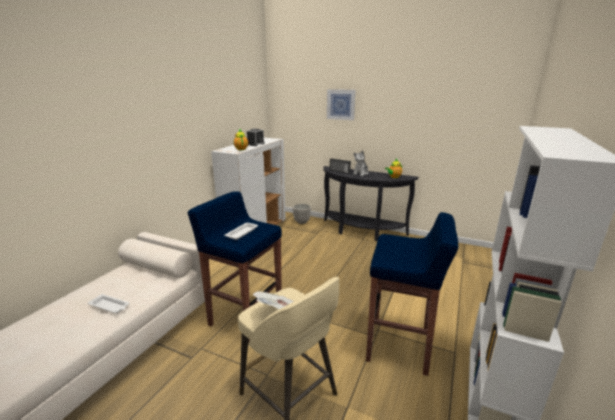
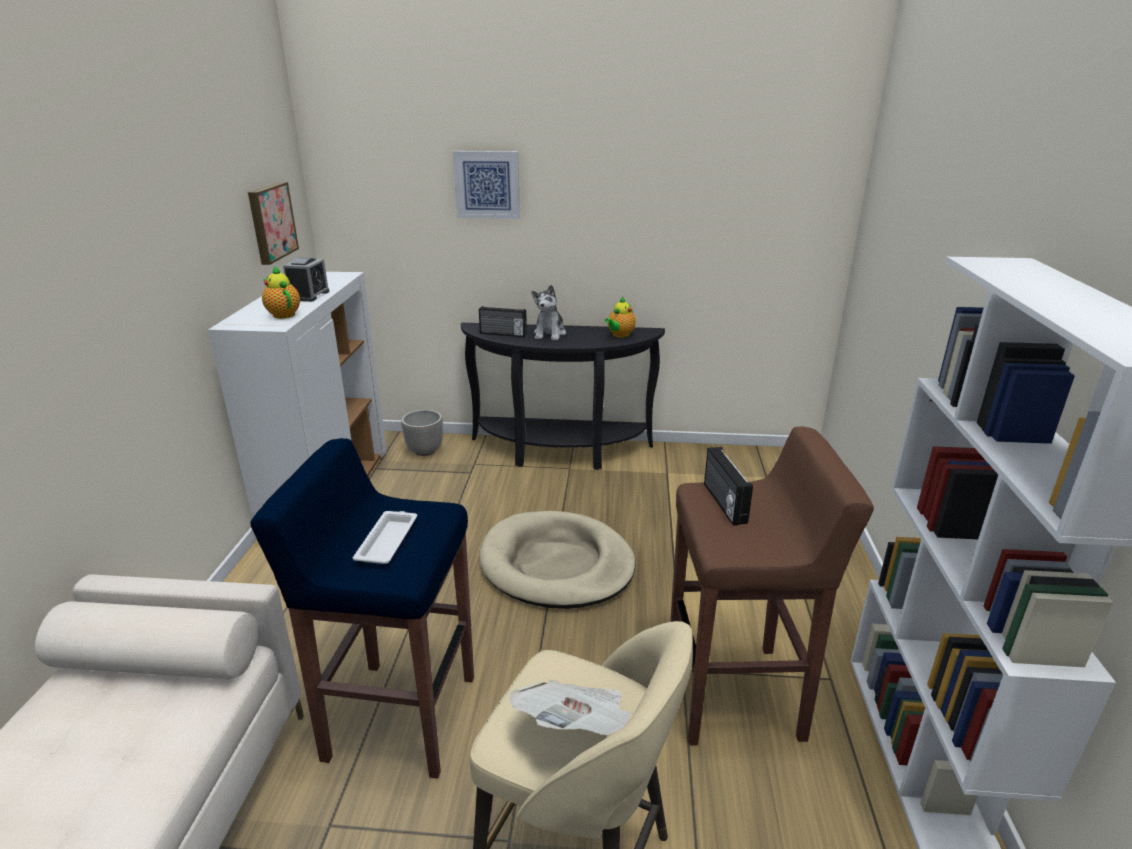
camera: 20 degrees left, 5 degrees up
white tray [88,294,129,313] -> none
blue stool [366,212,458,376] -> brown stool [670,427,874,745]
none -> picture [248,182,299,265]
none -> beige dog bed [479,511,636,609]
none -> radio [704,447,753,526]

